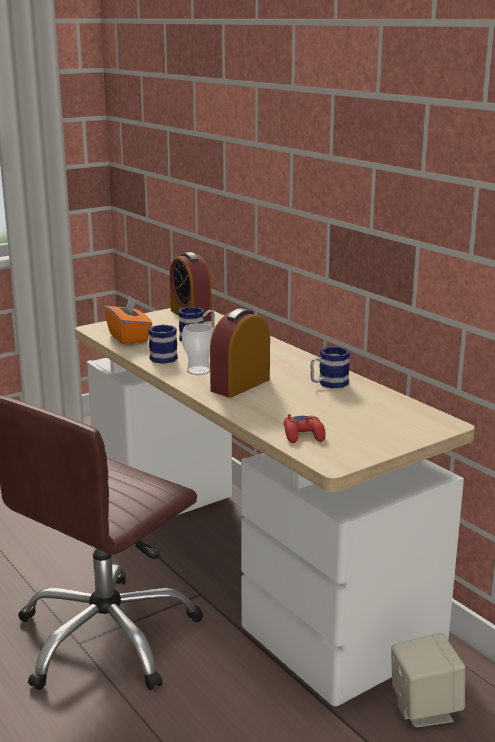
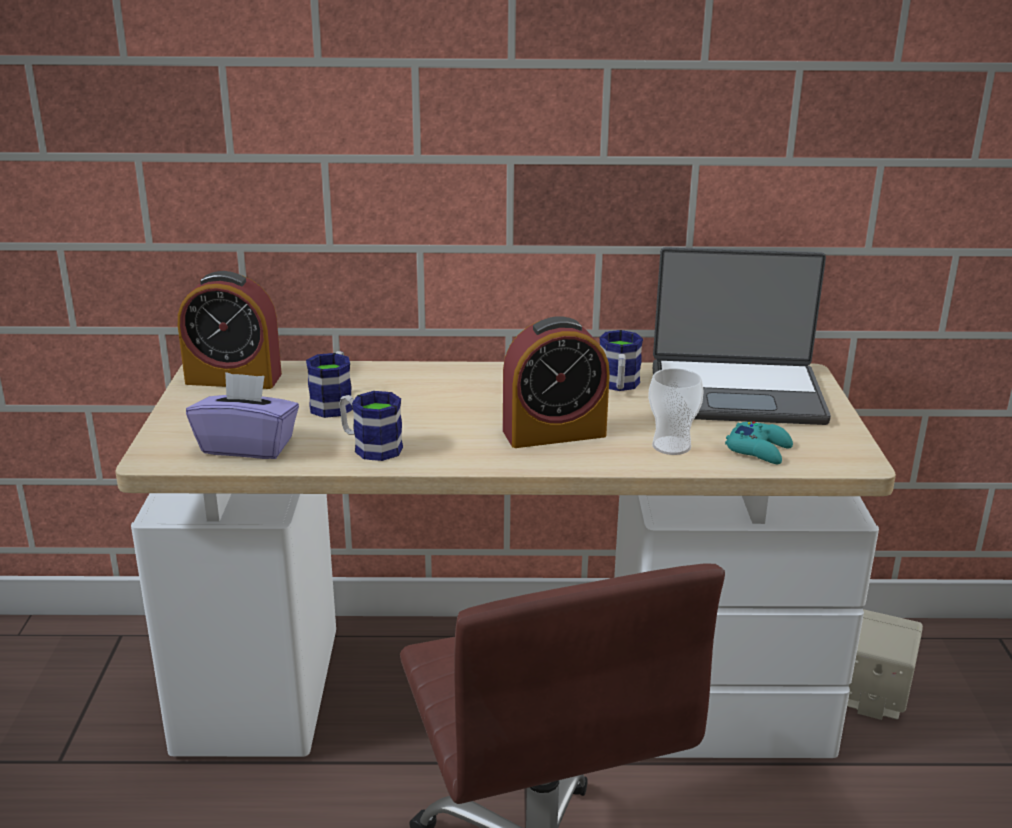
camera: 55 degrees left, 5 degrees up
orange tissue box [104,296,152,345] -> purple tissue box [186,372,299,459]
cup [182,323,213,375] -> cup moved to [648,368,704,455]
alarm clock [210,308,270,398] -> alarm clock turned 90 degrees counterclockwise [503,316,610,448]
red game controller [284,414,326,443] -> turquoise game controller [725,421,793,464]
none -> laptop [653,247,831,425]

